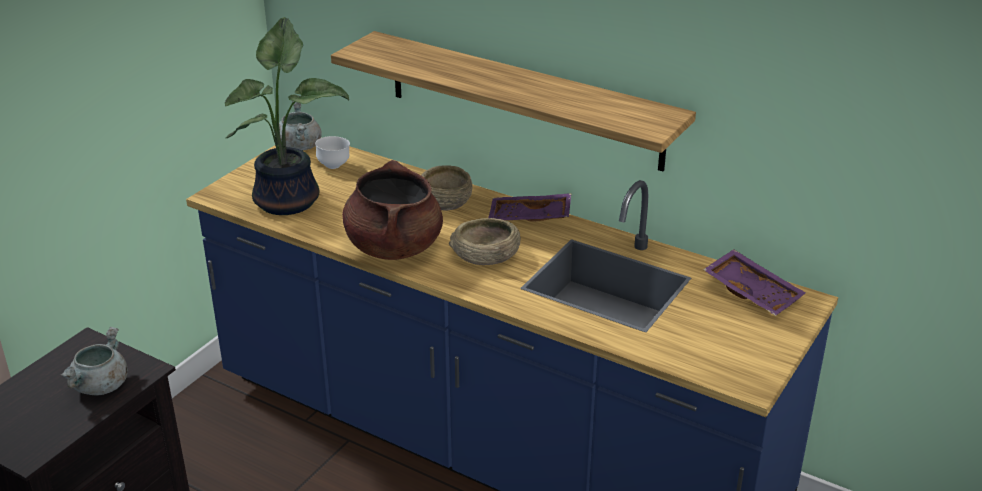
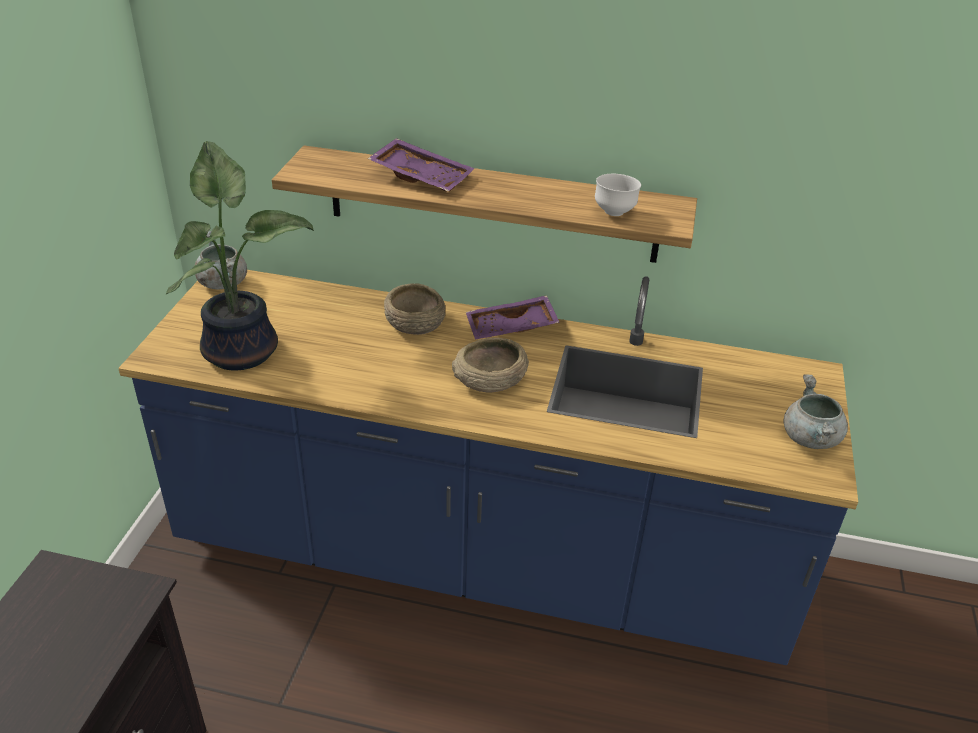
camera: 20 degrees left, 5 degrees up
grey cooking pot [61,327,128,395] -> grey cooking pot moved to [783,374,848,449]
white bowl [315,136,350,169] -> white bowl moved to [595,174,641,216]
brown cooking pot [342,160,443,260] -> none
purple tray [703,249,805,316] -> purple tray moved to [368,138,475,192]

